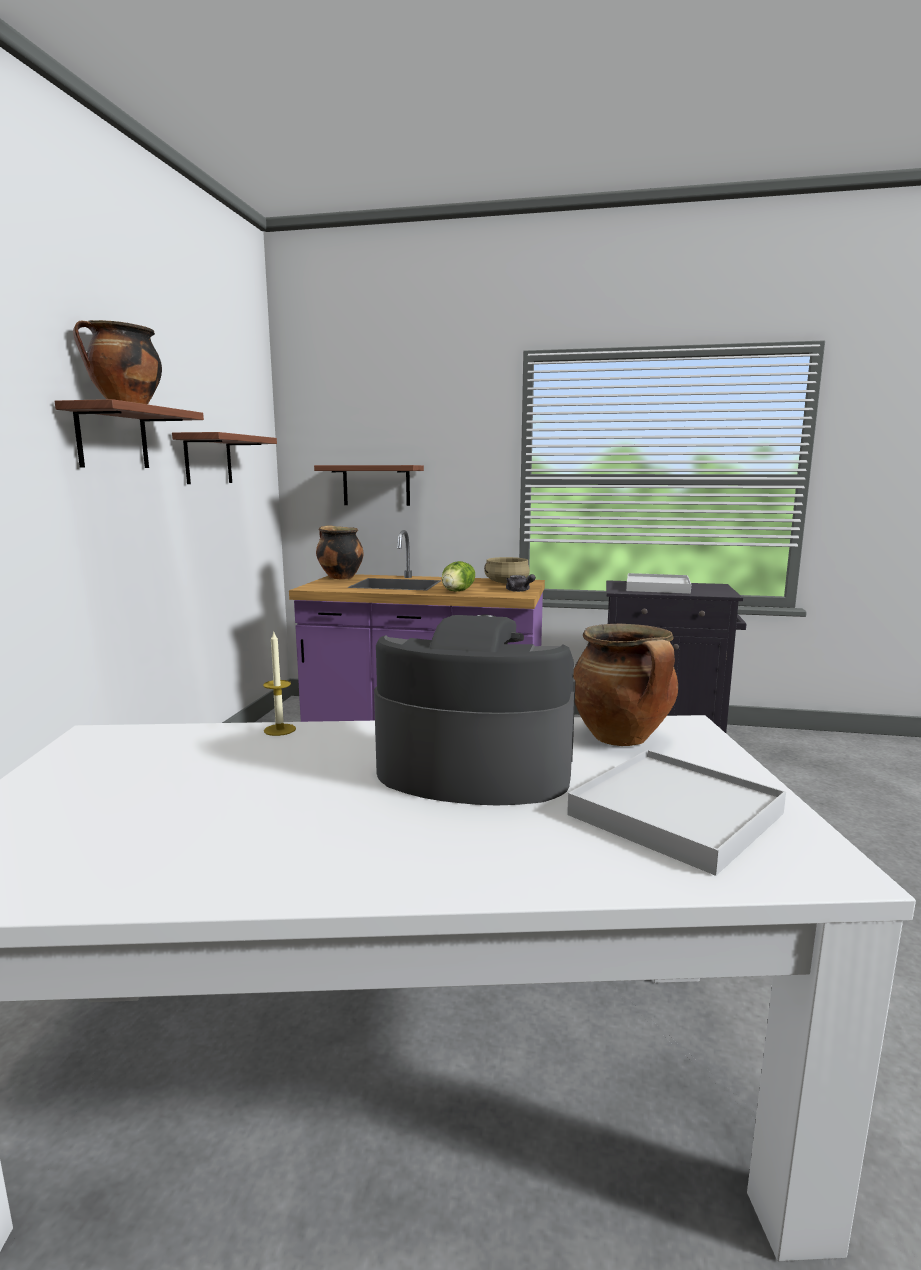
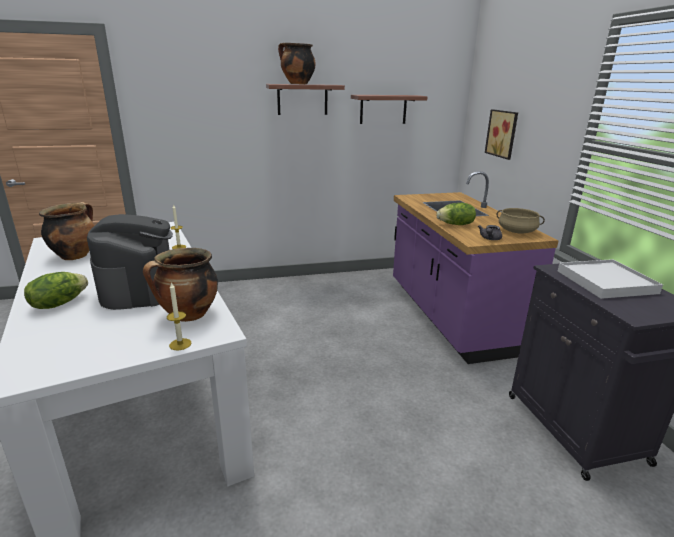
camera: 65 degrees right, 10 degrees up
shelf [314,465,424,506] -> picture [485,109,518,160]
cooking pot [316,525,364,579] -> cooking pot moved to [39,202,94,260]
white tray [567,750,786,876] -> none
none -> lettuce [24,272,88,309]
none -> candle [167,282,191,350]

